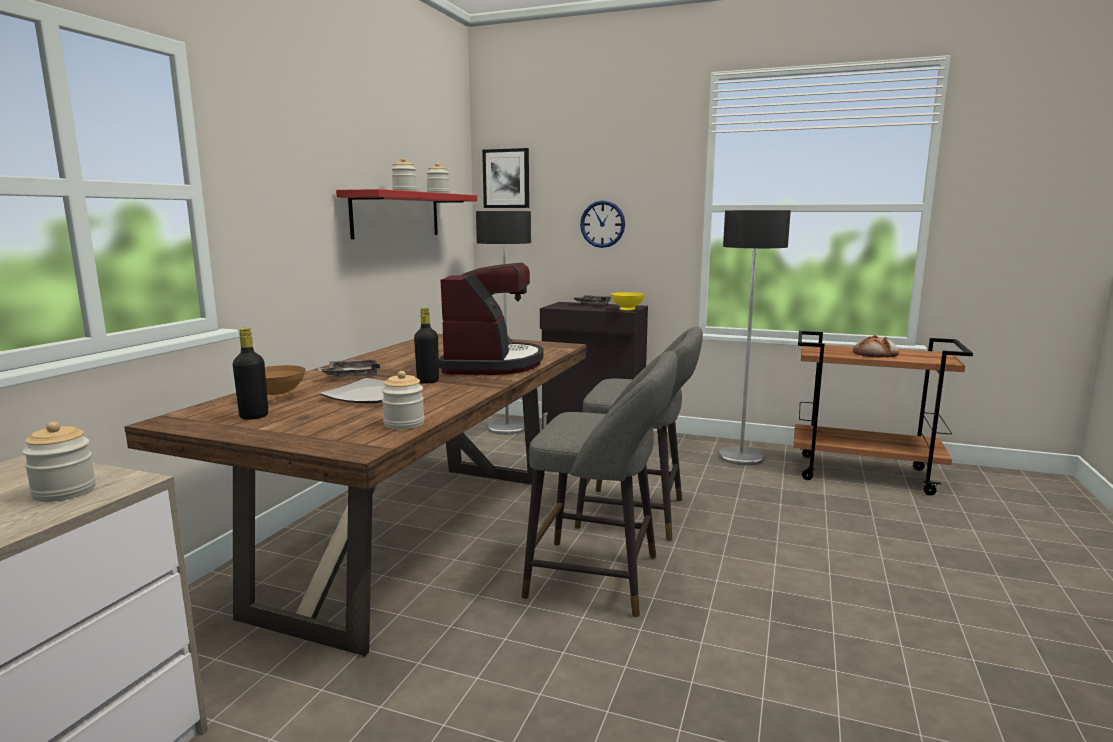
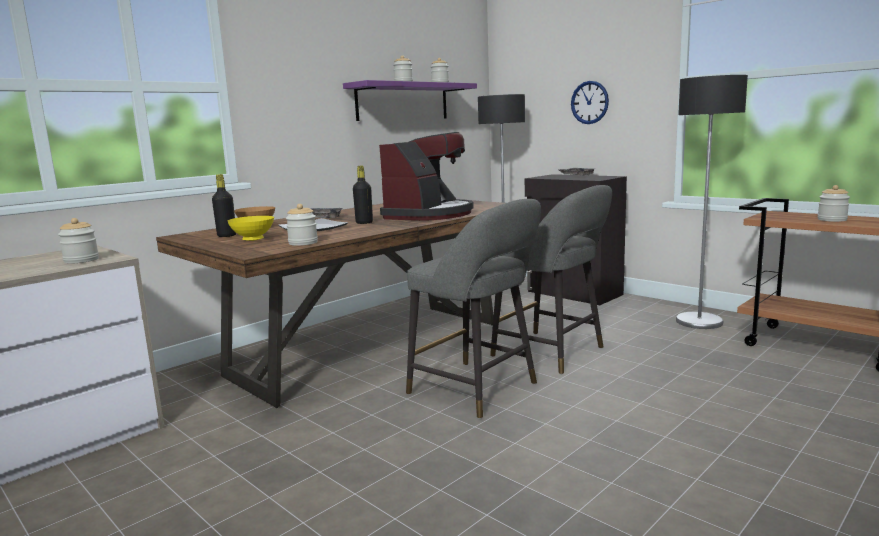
camera: 25 degrees right, 0 degrees up
red shelf [336,189,477,239] -> purple shelf [343,80,477,121]
picture [482,148,529,208] -> none
yellow bowl [611,292,645,311] -> yellow bowl moved to [227,216,274,241]
bread [853,335,899,358] -> jar [817,185,850,222]

